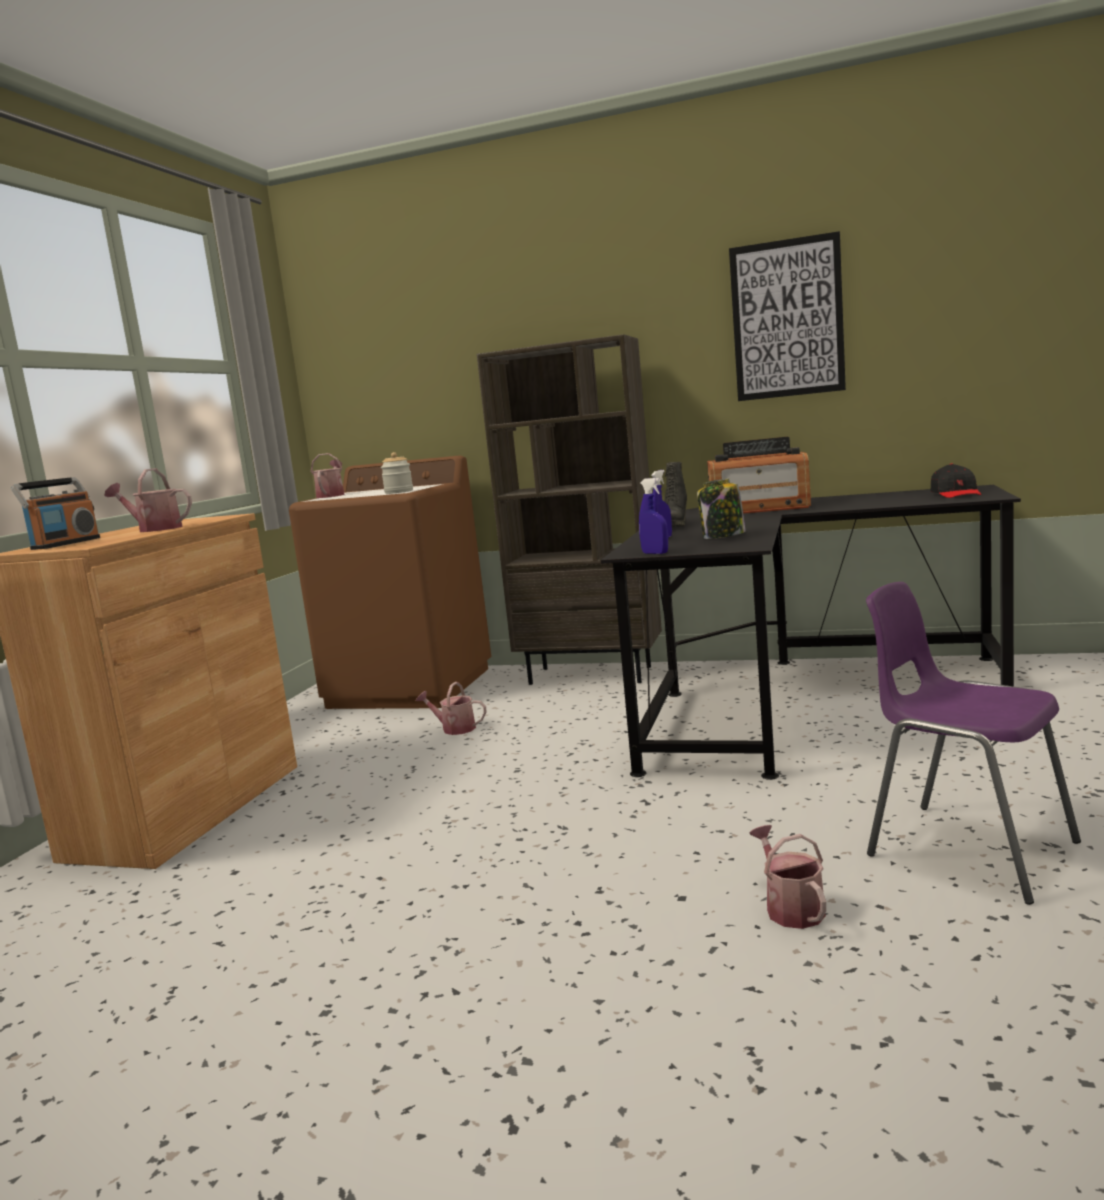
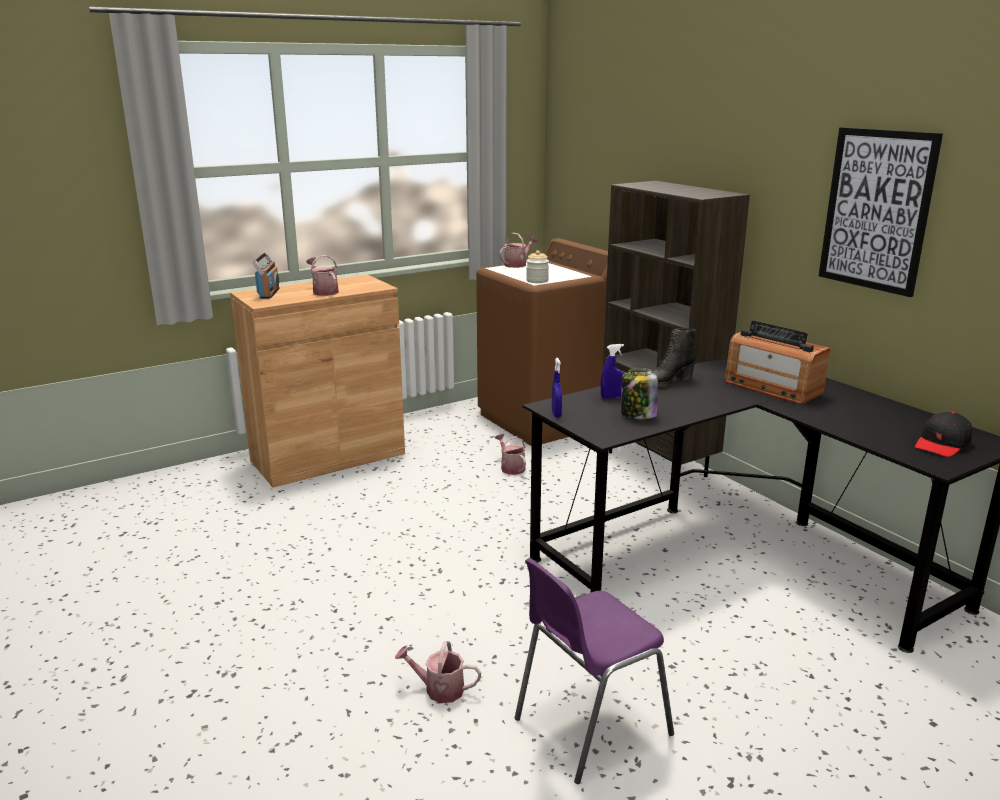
camera: 40 degrees right, 10 degrees up
radio [11,477,100,550] -> radio turned 60 degrees counterclockwise [253,252,280,299]
watering can [749,825,826,929] -> watering can turned 105 degrees counterclockwise [395,641,481,703]
purple chair [866,582,1081,905] -> purple chair turned 120 degrees counterclockwise [515,558,674,784]

